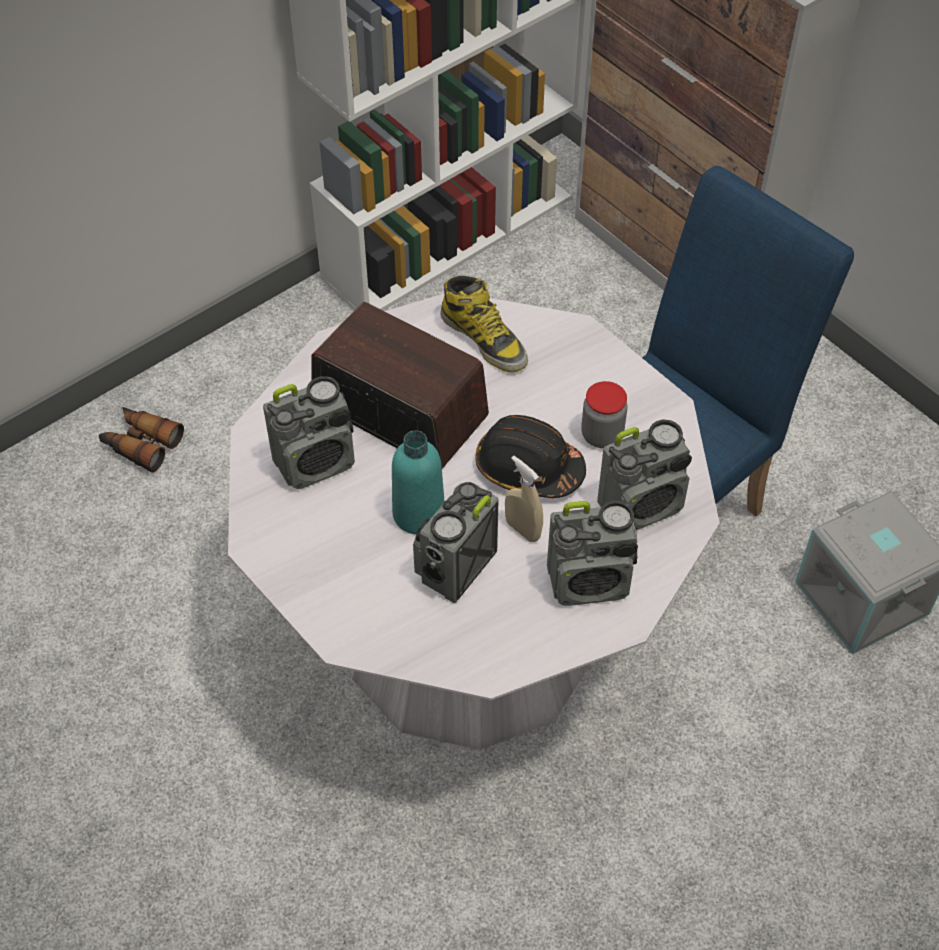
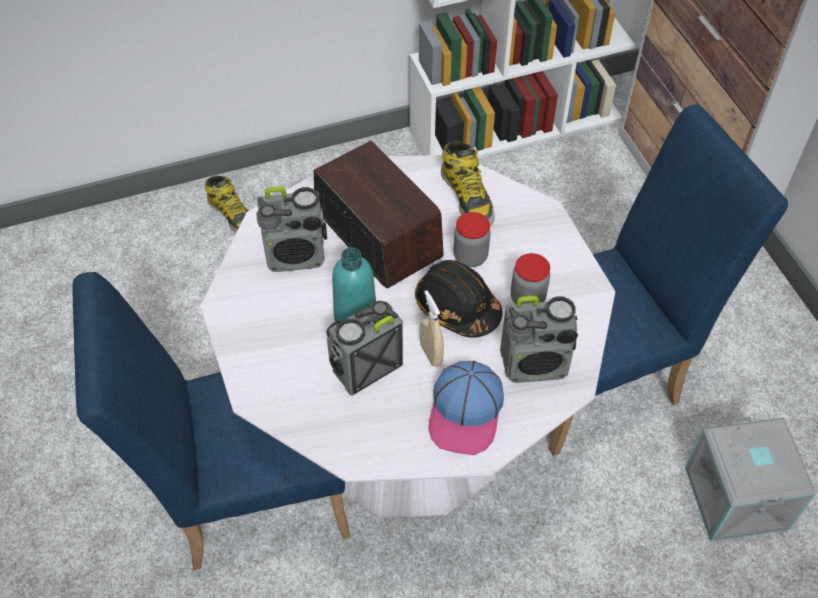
camera: 20 degrees right, 0 degrees up
binoculars [99,407,184,473] -> boot [205,176,248,233]
radio [547,501,638,606] -> cap [428,361,504,455]
none -> blue chair [72,272,350,570]
none -> jar [453,212,491,267]

